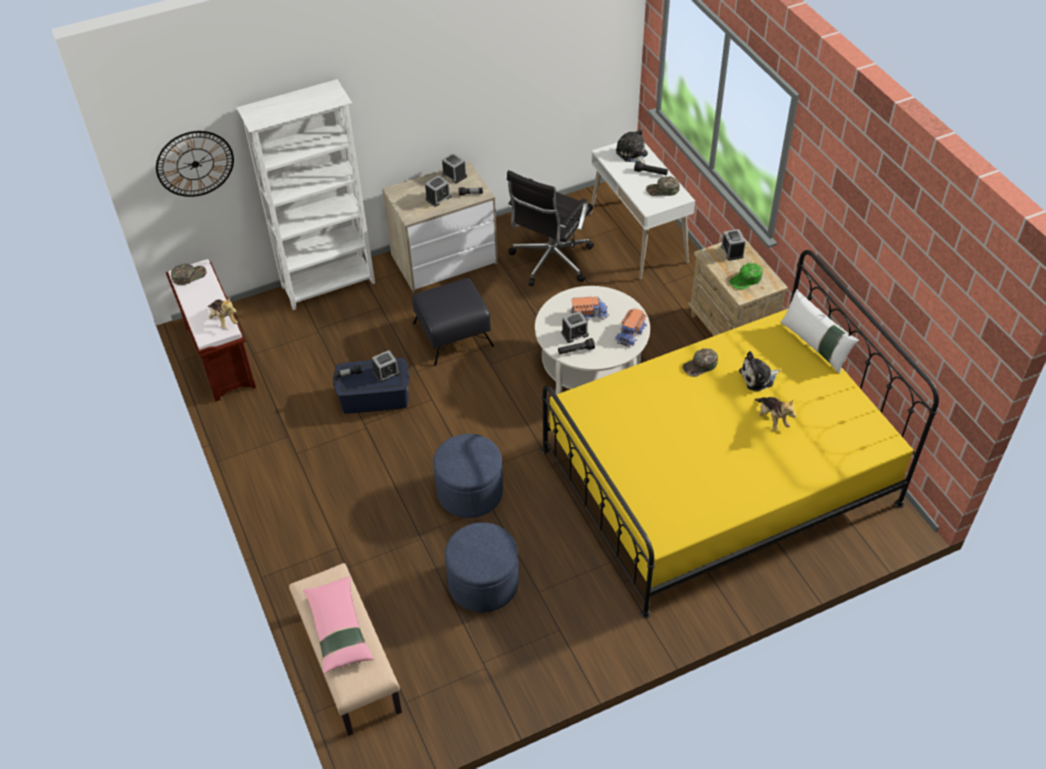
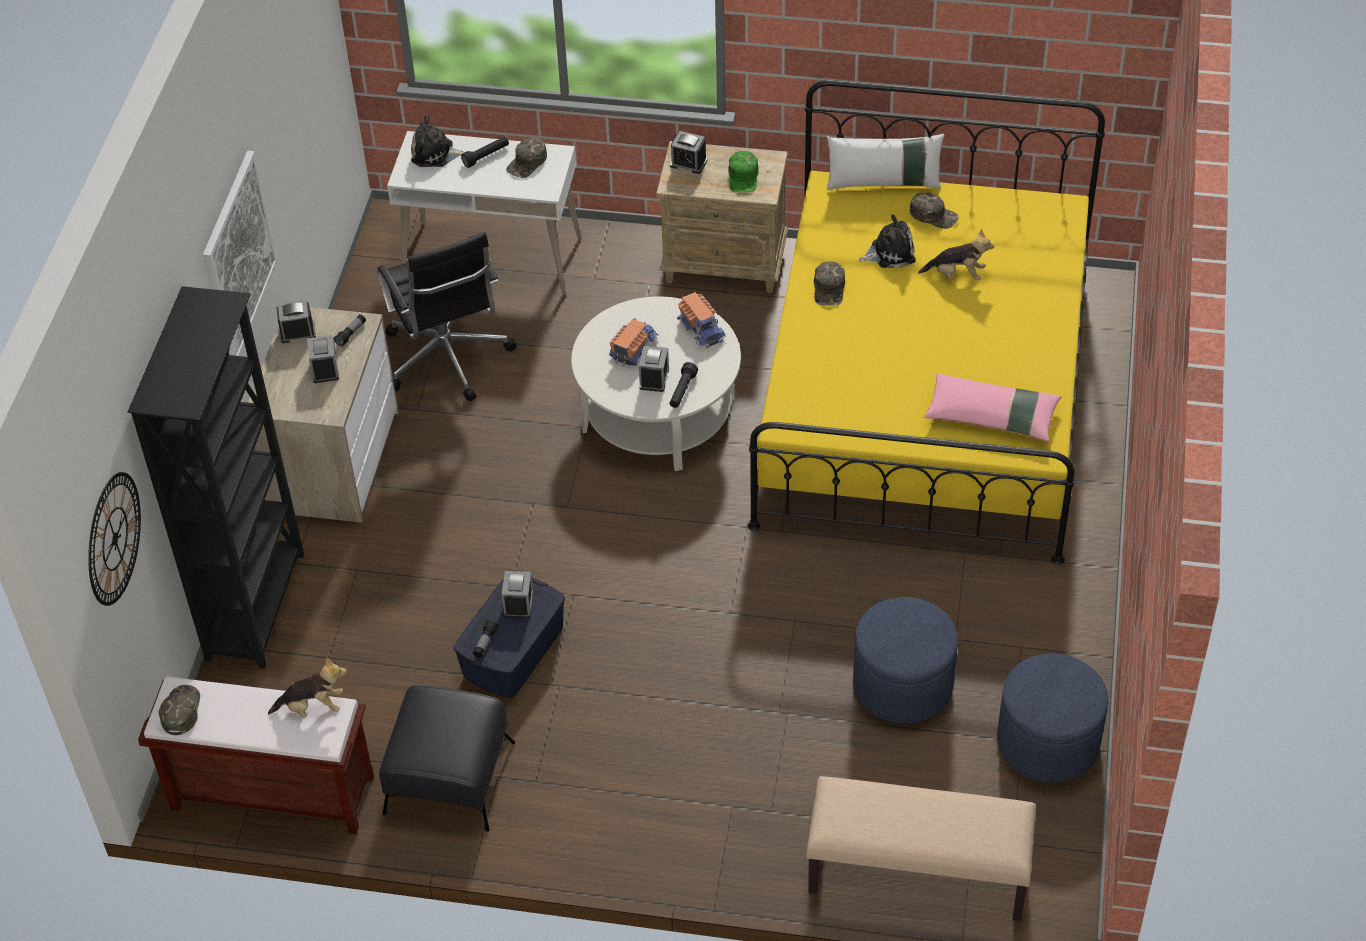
camera: 55 degrees left, 0 degrees up
white bookcase [237,79,375,310] -> black bookcase [128,286,304,669]
pink pillow [303,576,374,674] -> pink pillow moved to [924,373,1061,442]
black ottoman [412,278,494,365] -> black ottoman moved to [379,686,515,832]
blue ottoman [433,434,503,518] -> blue ottoman moved to [997,654,1108,783]
plush toy [739,351,780,391] -> plush toy turned 120 degrees counterclockwise [859,214,916,268]
none -> picture [203,151,278,356]
none -> green cap [910,192,959,229]

